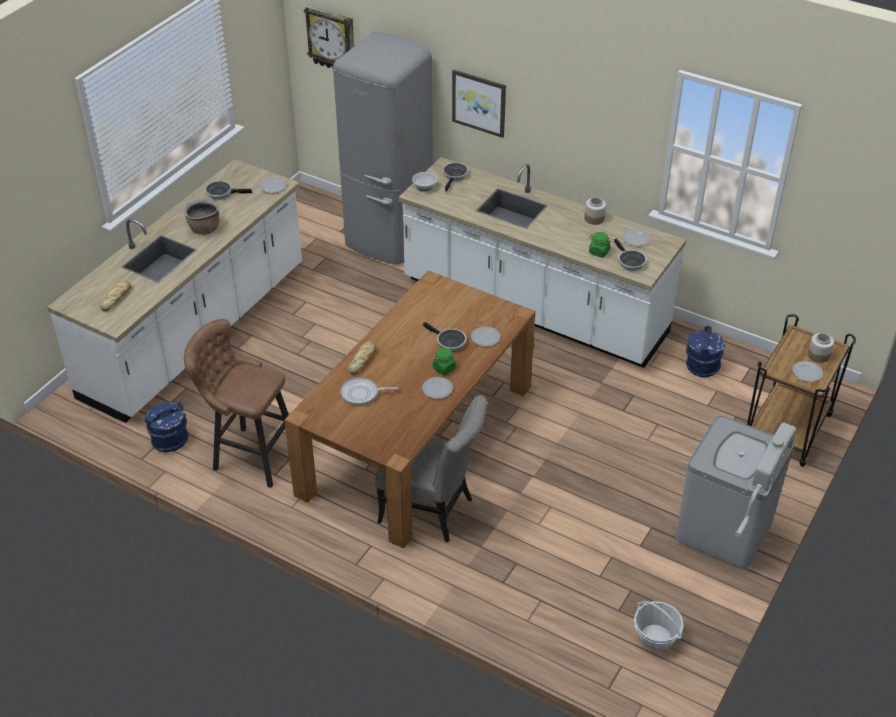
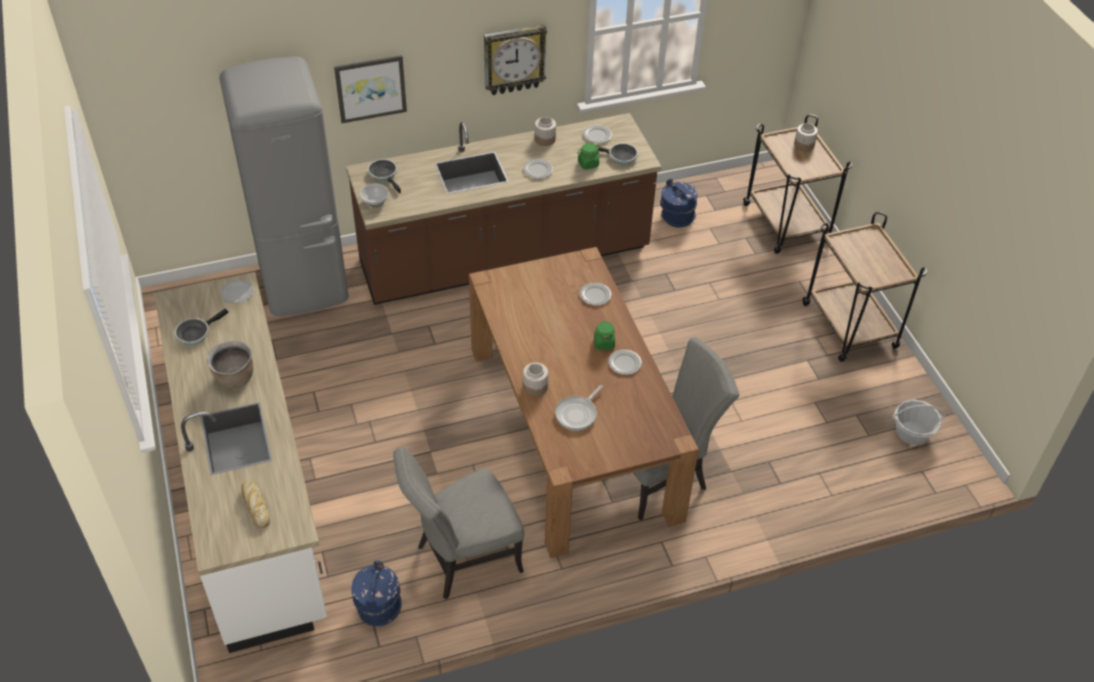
camera: 50 degrees left, 5 degrees up
brown stool [184,319,289,488] -> grey chair [393,447,524,600]
wall clock [304,5,354,68] -> wall clock moved to [484,24,547,95]
bread [348,341,377,375] -> jar [523,363,548,396]
white counter [399,157,686,368] -> brown counter [346,113,661,305]
frying pan [423,322,466,351] -> none
grey washing machine [675,416,796,569] -> brown cart [802,212,927,362]
plate [792,361,823,382] -> plate moved to [523,159,553,179]

